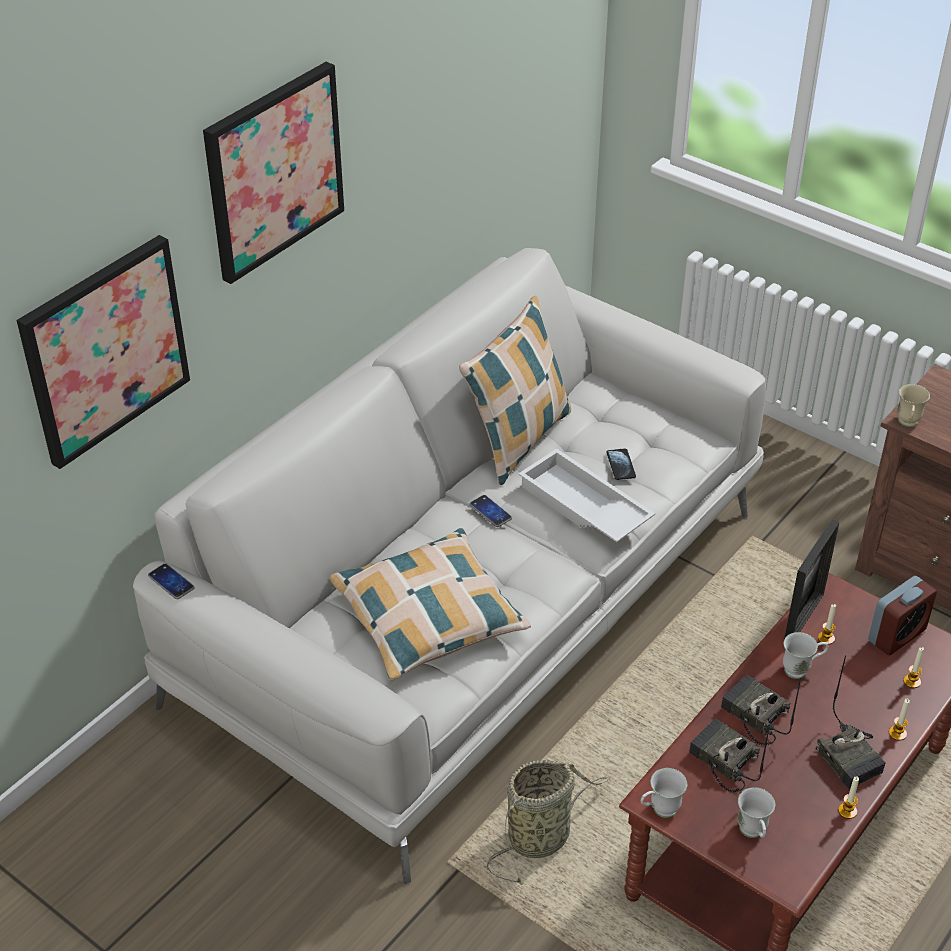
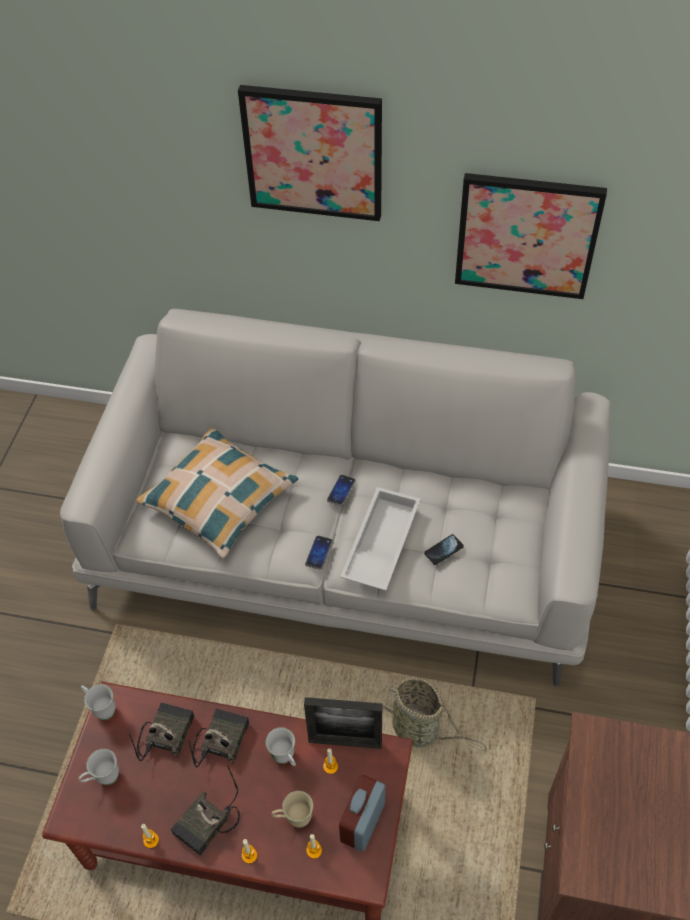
camera: 65 degrees right, 10 degrees up
picture [17,235,190,469] -> picture moved to [455,173,607,299]
phone [148,564,194,599] -> phone moved to [305,536,333,570]
pillow [459,296,571,485] -> none
basket [487,760,610,885] -> basket moved to [374,677,487,752]
alarm clock [868,576,937,655] -> alarm clock turned 90 degrees clockwise [339,775,385,852]
beige mug [897,384,930,427] -> beige mug moved to [272,791,313,828]

